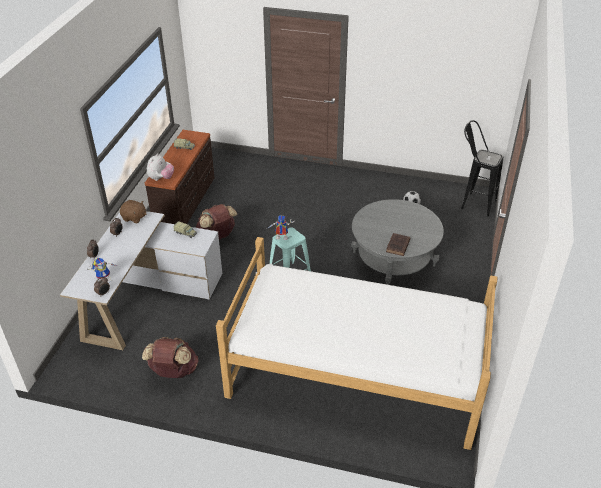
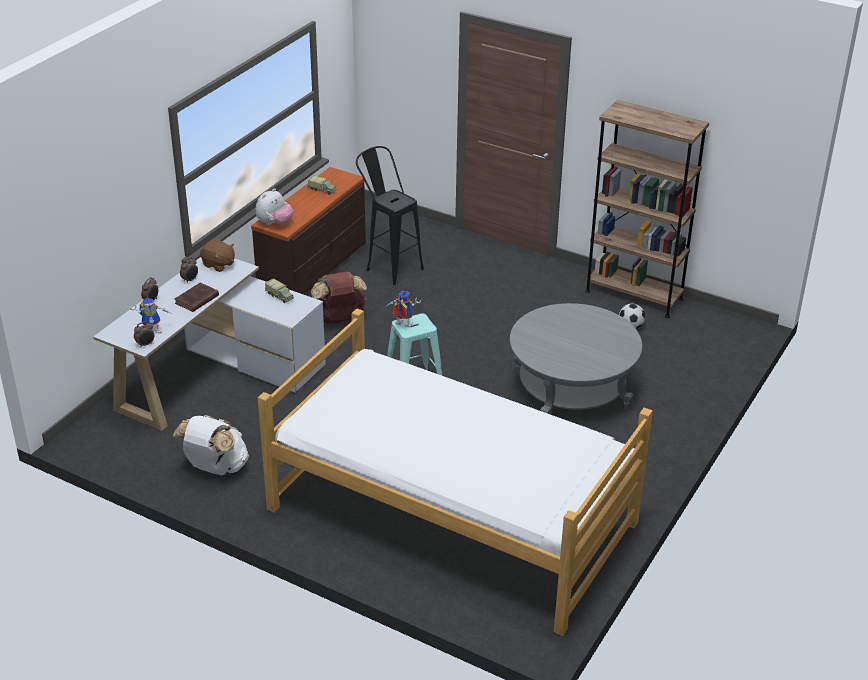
camera: 15 degrees right, 5 degrees down
brown backpack [142,337,199,378] -> white backpack [173,415,249,475]
brown book [386,233,410,256] -> brown book moved to [175,283,219,312]
black stool [461,120,503,217] -> black stool moved to [356,146,424,285]
none -> brown bookcase [585,100,709,318]

